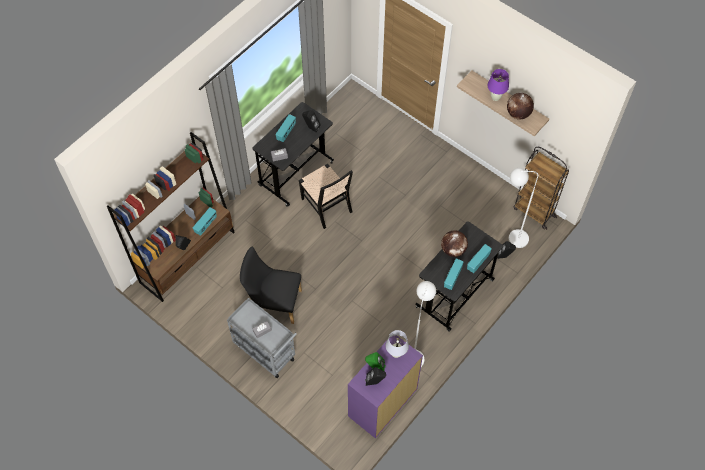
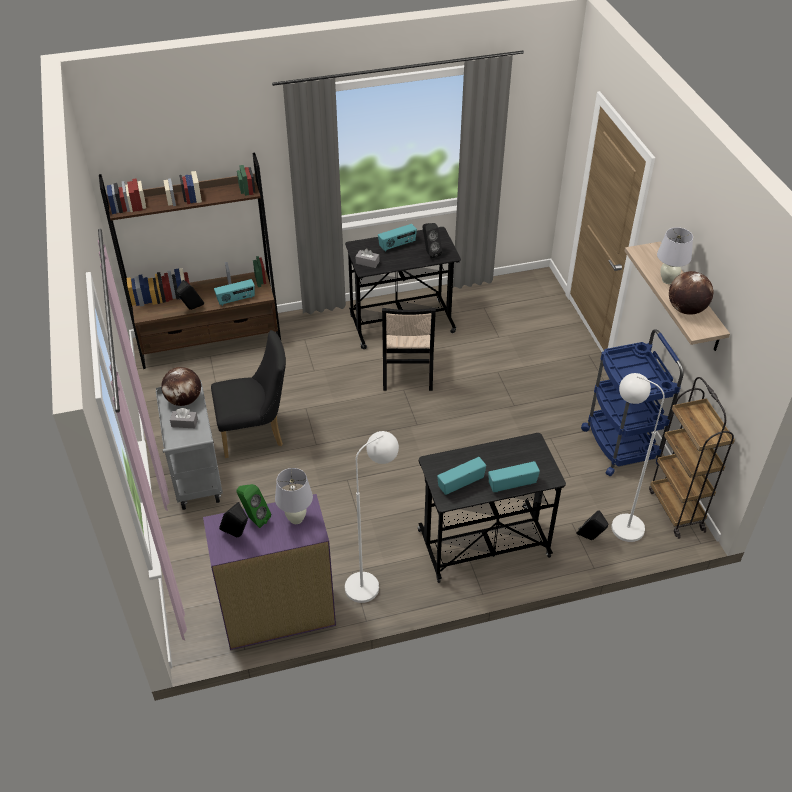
camera: 35 degrees right, 15 degrees down
black chair [240,247,302,324] -> black chair turned 120 degrees clockwise [211,330,286,458]
globe [441,230,468,257] -> globe moved to [161,367,201,406]
purple table lamp [487,69,509,101] -> white table lamp [657,227,693,284]
none -> blue cart [581,329,684,476]

